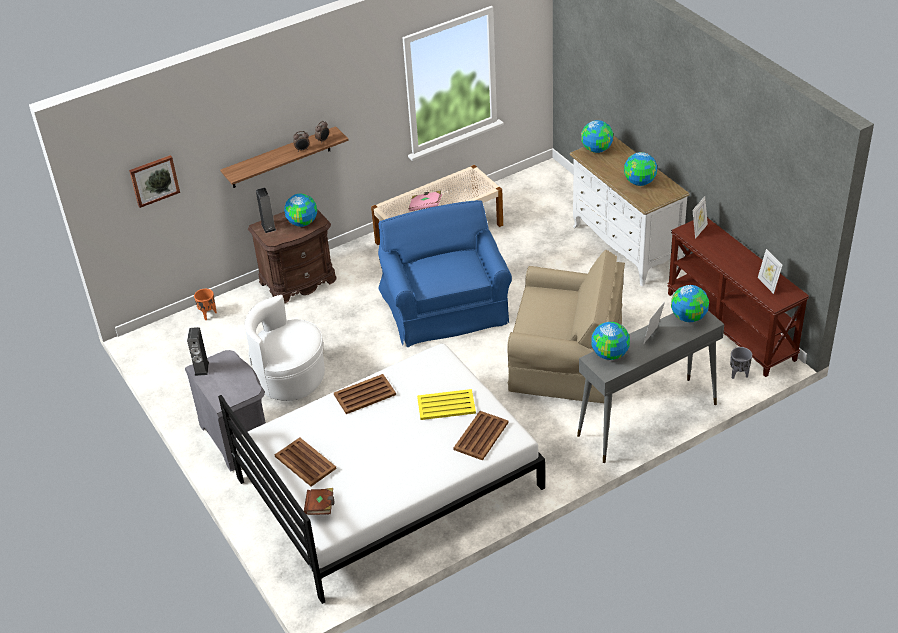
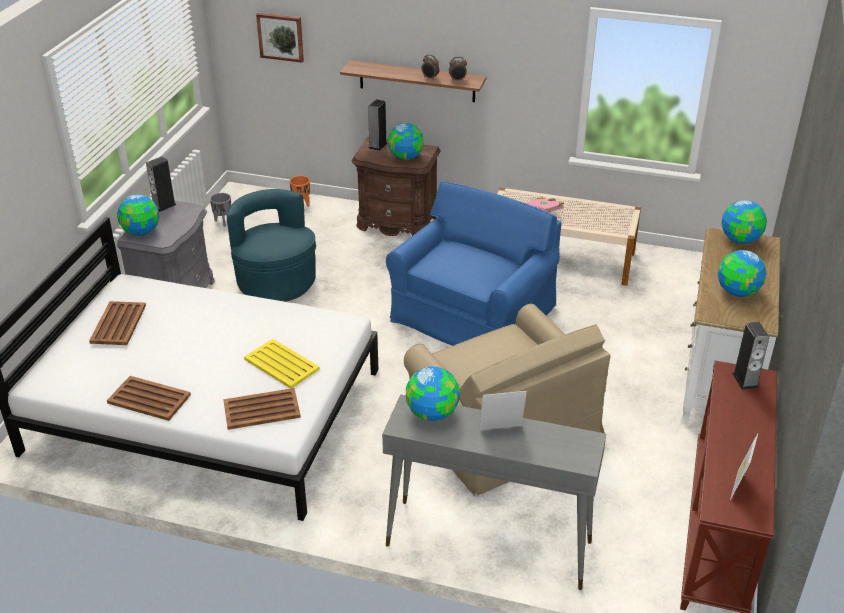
camera: 45 degrees right, 5 degrees down
white armchair [244,295,325,401] -> turquoise armchair [227,189,316,302]
brown book [304,488,335,515] -> none
brown tray [334,374,396,414] -> brown tray moved to [107,376,191,421]
globe [671,285,709,322] -> globe moved to [117,195,160,236]
picture frame [692,196,708,239] -> speaker [732,322,770,390]
grey planter [730,347,752,379] -> grey planter moved to [210,193,231,227]

